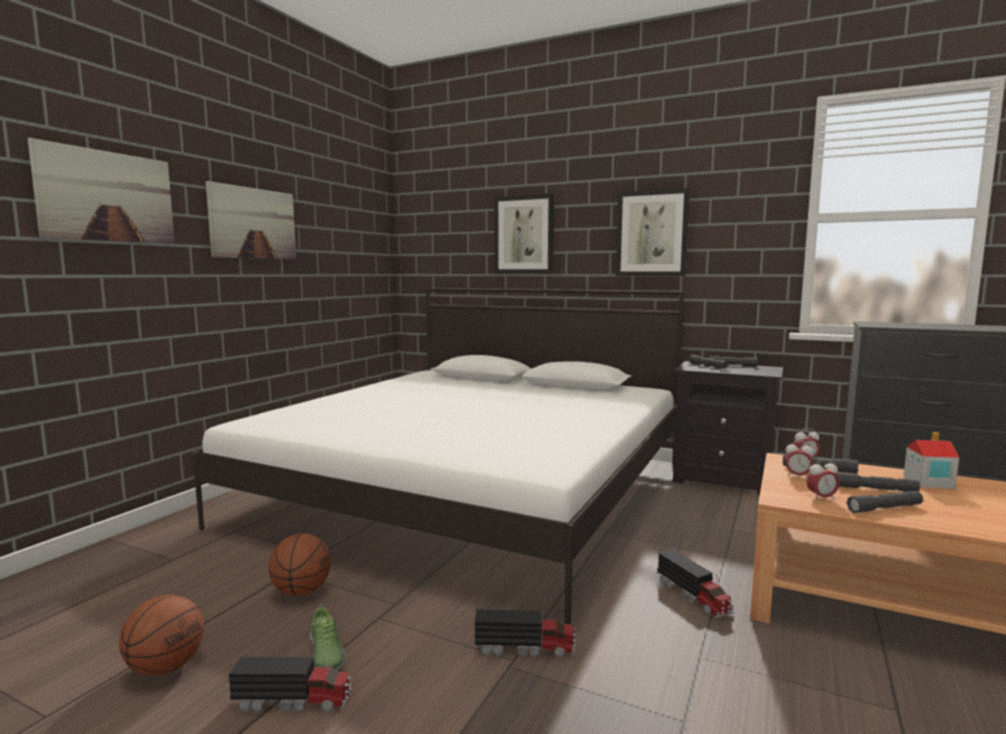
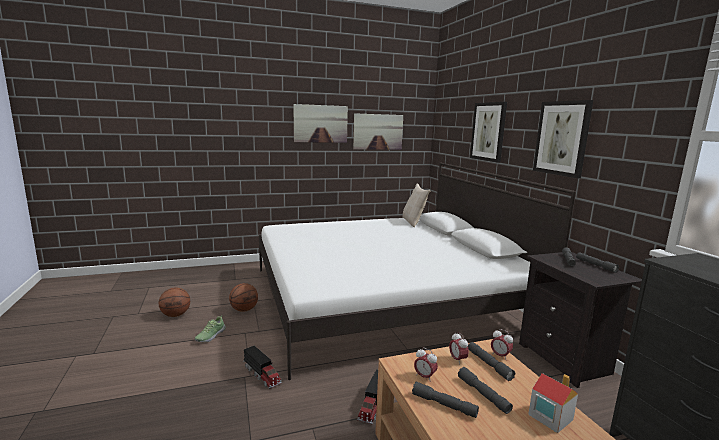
camera: 45 degrees right, 5 degrees up
picture [27,138,175,244] -> picture moved to [353,113,403,150]
toy truck [228,656,352,712] -> none
none -> beige pillow [402,183,431,227]

